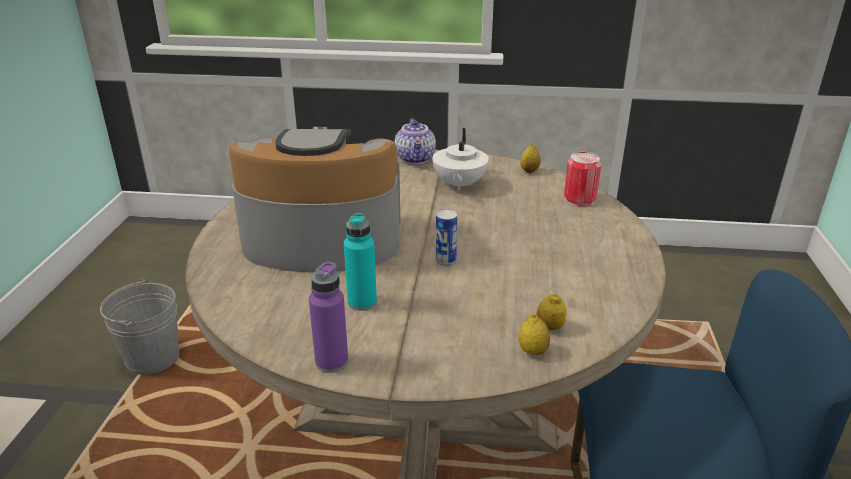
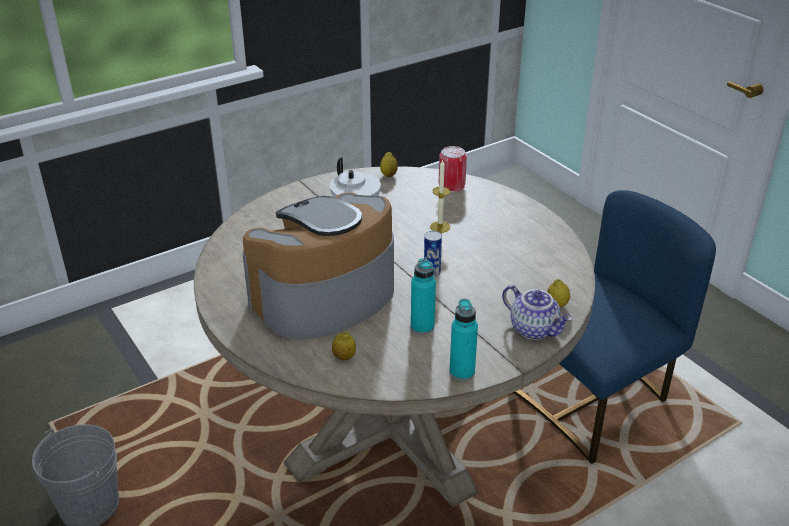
camera: 40 degrees left, 5 degrees up
purple bottle [309,262,348,373] -> turquoise bottle [449,299,478,381]
teapot [394,118,436,164] -> teapot moved to [502,285,572,340]
lemon [537,294,567,330] -> lemon moved to [332,332,356,361]
none -> candle [430,159,450,233]

